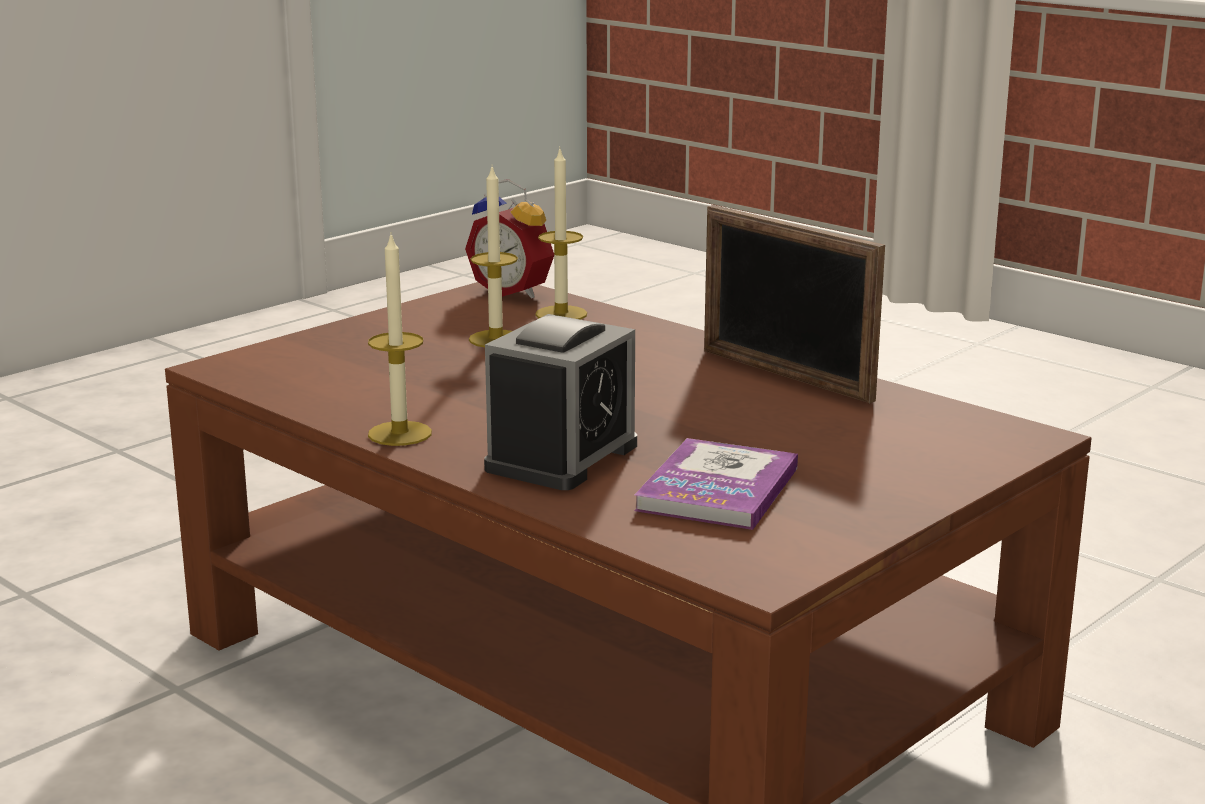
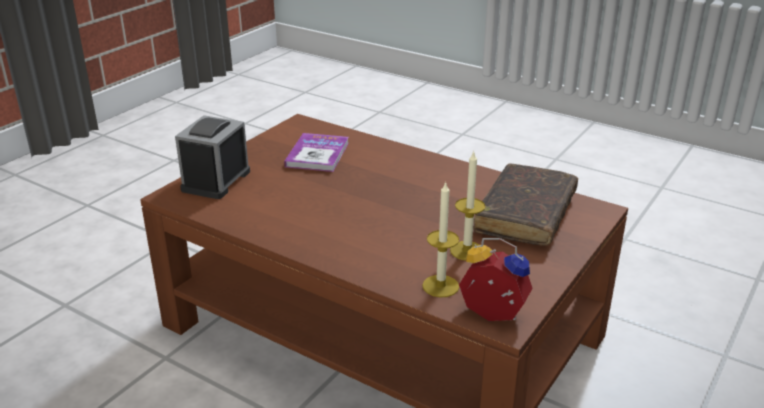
camera: 170 degrees right, 10 degrees up
candle [368,235,432,446] -> none
alarm clock [484,314,637,490] -> alarm clock moved to [175,115,250,199]
picture frame [704,205,885,403] -> none
none -> brown book [474,163,578,246]

